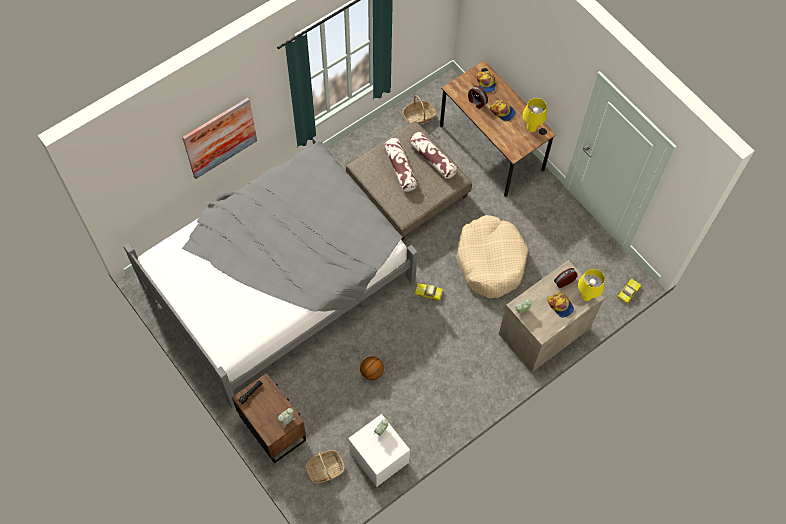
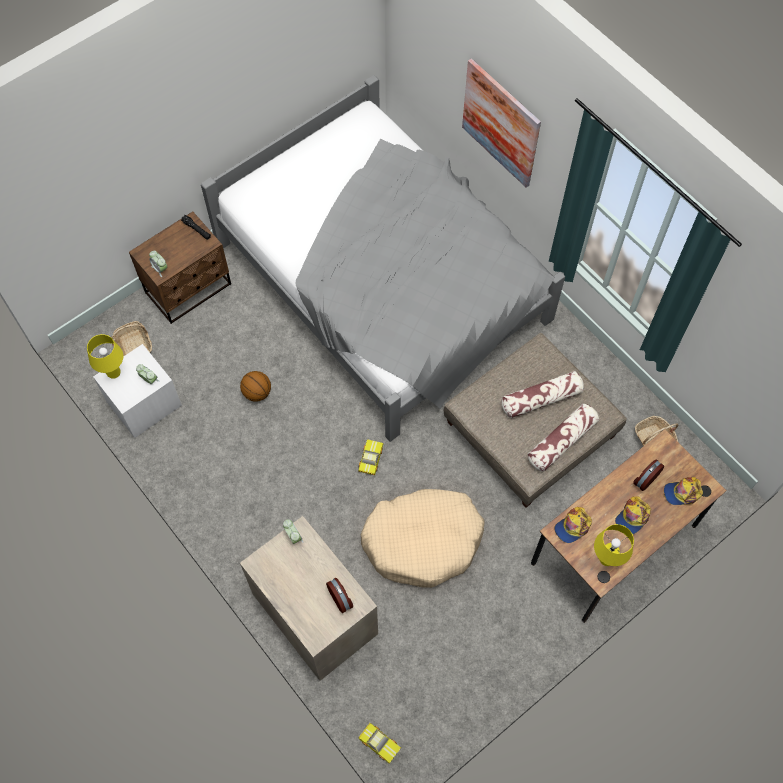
camera: 90 degrees right, 0 degrees up
cap [547,292,574,318] -> cap moved to [554,507,592,543]
yellow table lamp [578,269,605,301] -> yellow table lamp moved to [87,334,123,379]

